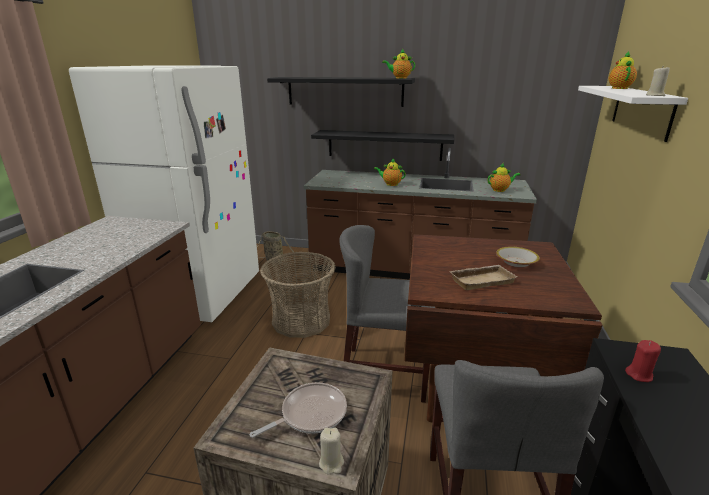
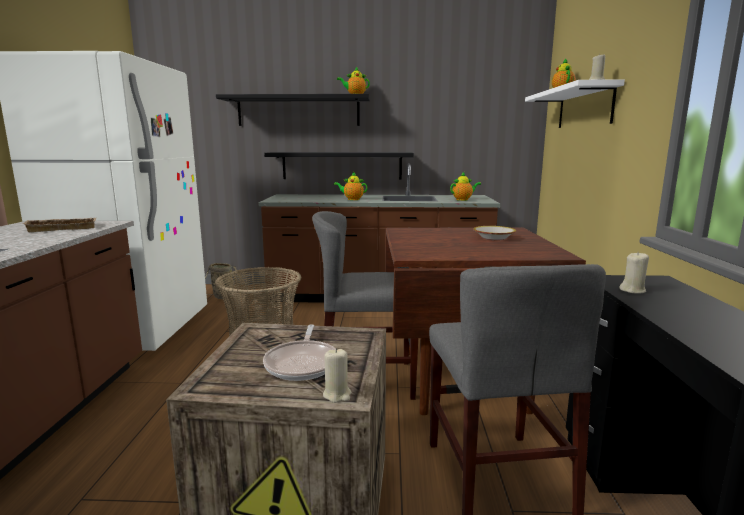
camera: 10 degrees left, 10 degrees down
frying pan [250,382,347,438] -> frying pan turned 135 degrees clockwise [263,324,336,381]
beige tray [449,265,517,290] -> beige tray moved to [23,218,96,232]
red candle [625,340,661,382] -> beige candle [619,252,649,293]

